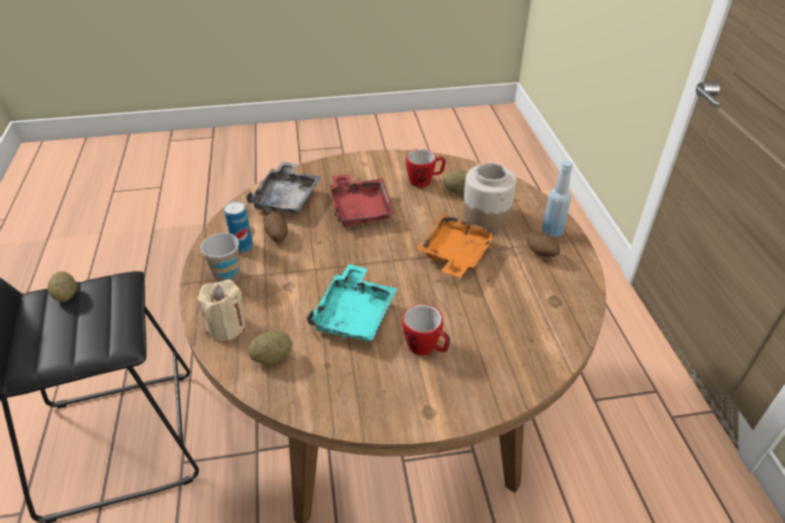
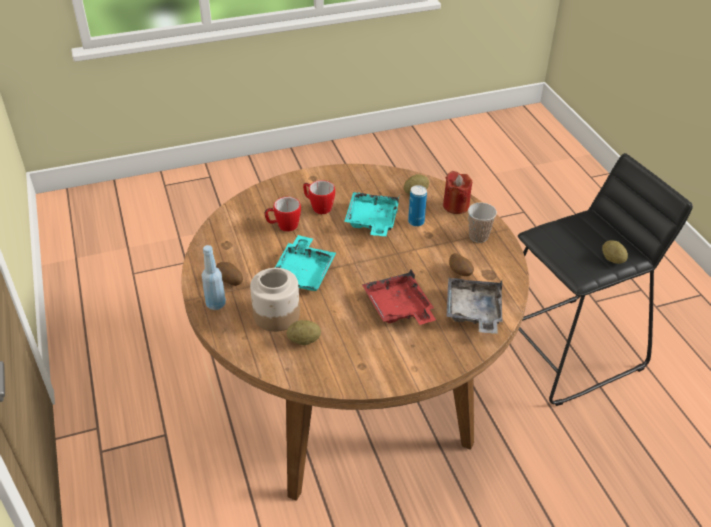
camera: 170 degrees right, 0 degrees up
beige candle [197,280,246,341] -> red candle [443,171,472,214]
can [224,201,253,253] -> can moved to [408,185,427,227]
mug [406,149,446,187] -> mug moved to [265,197,301,232]
orange tray [416,214,498,278] -> turquoise tray [275,235,336,291]

